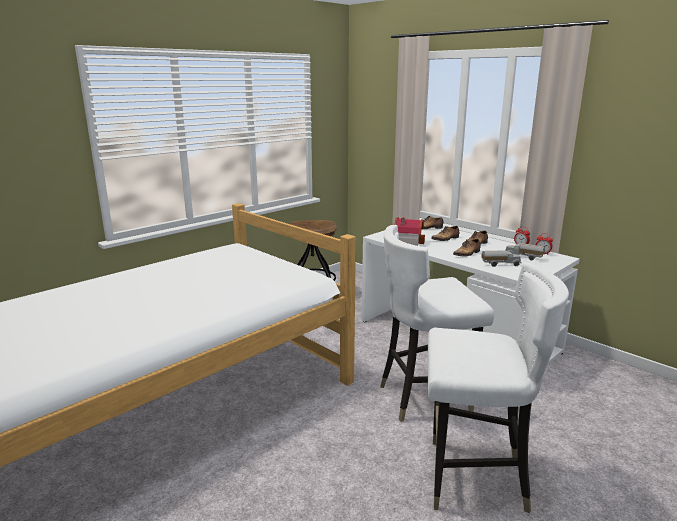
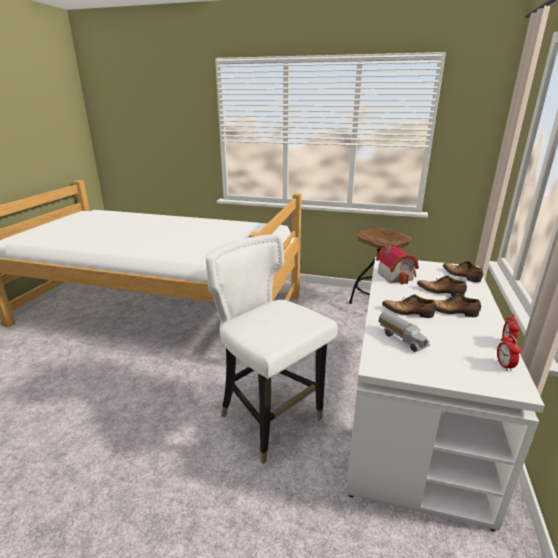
camera: 60 degrees right, 5 degrees up
white chair [428,262,569,513] -> none
toy truck [506,243,545,260] -> none

